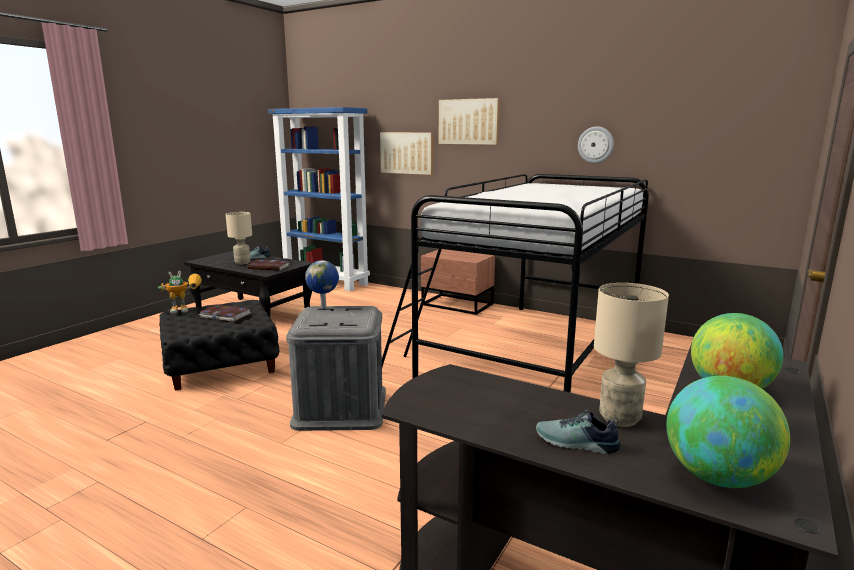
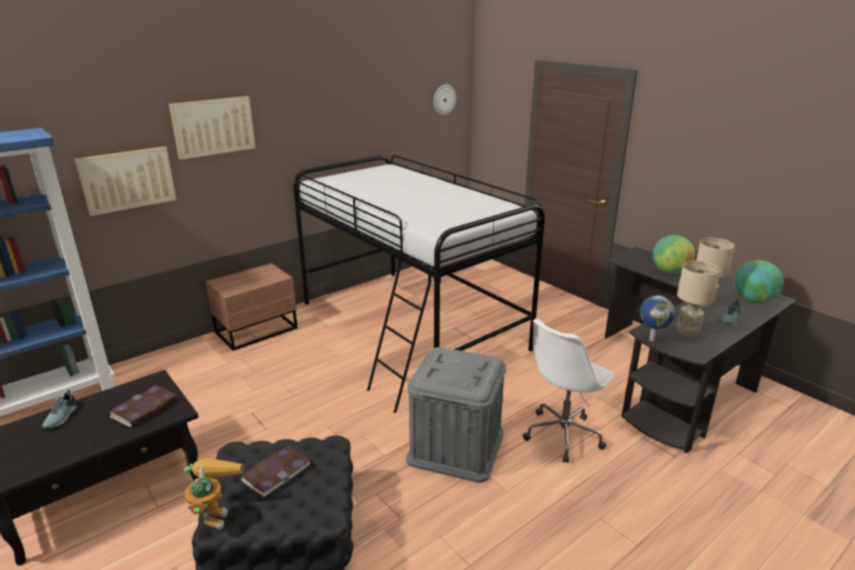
camera: 70 degrees left, 10 degrees up
beige table lamp [226,212,252,265] -> beige table lamp moved to [677,261,721,337]
globe [305,260,339,309] -> globe moved to [640,295,675,341]
wall clock [578,126,614,163] -> wall clock moved to [433,84,456,115]
none -> white office chair [522,319,614,463]

